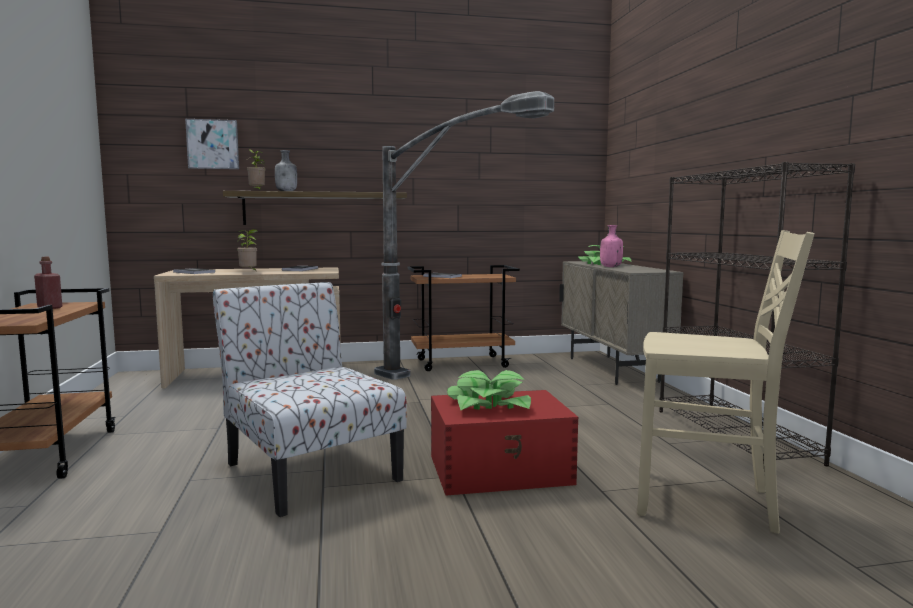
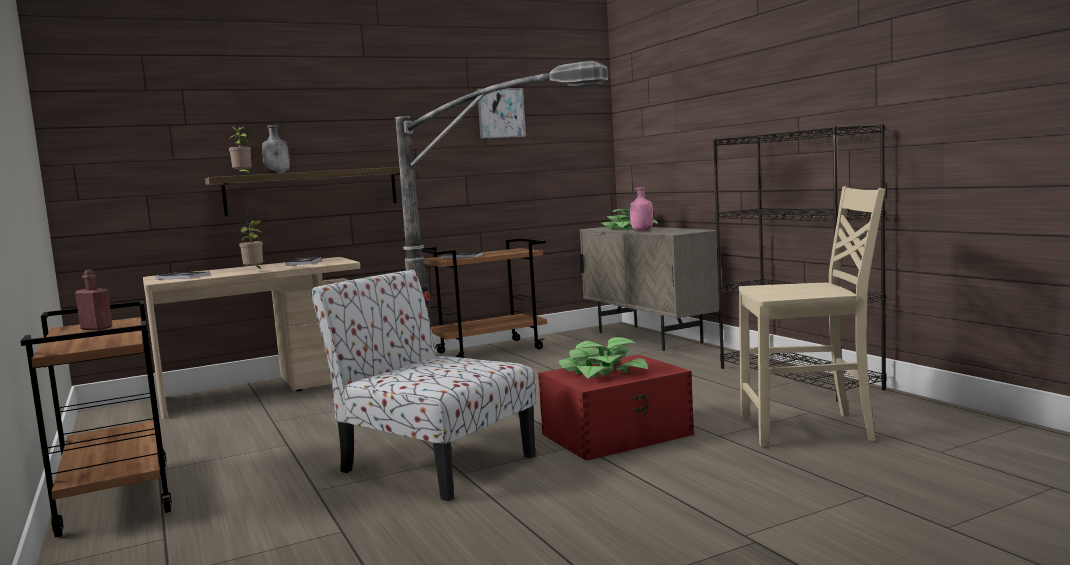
camera: 15 degrees left, 0 degrees up
picture [185,119,239,169] -> picture moved to [477,88,526,139]

